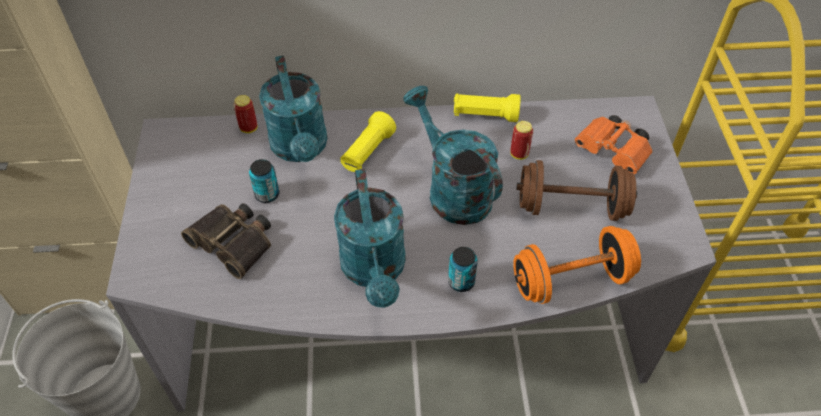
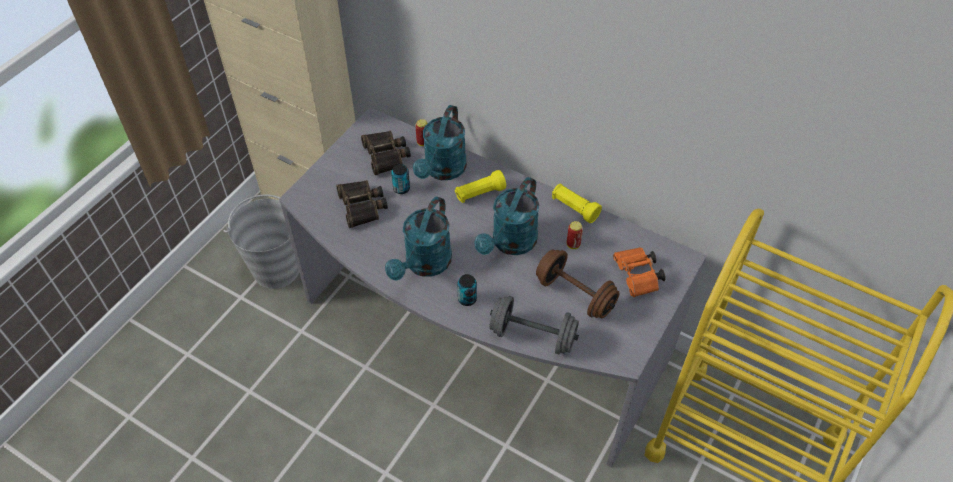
camera: 35 degrees right, 0 degrees up
turquoise watering can [403,86,503,225] -> turquoise watering can turned 150 degrees counterclockwise [474,177,539,255]
orange dumbbell [513,226,641,304] -> grey dumbbell [490,296,579,354]
none -> binoculars [361,131,411,175]

